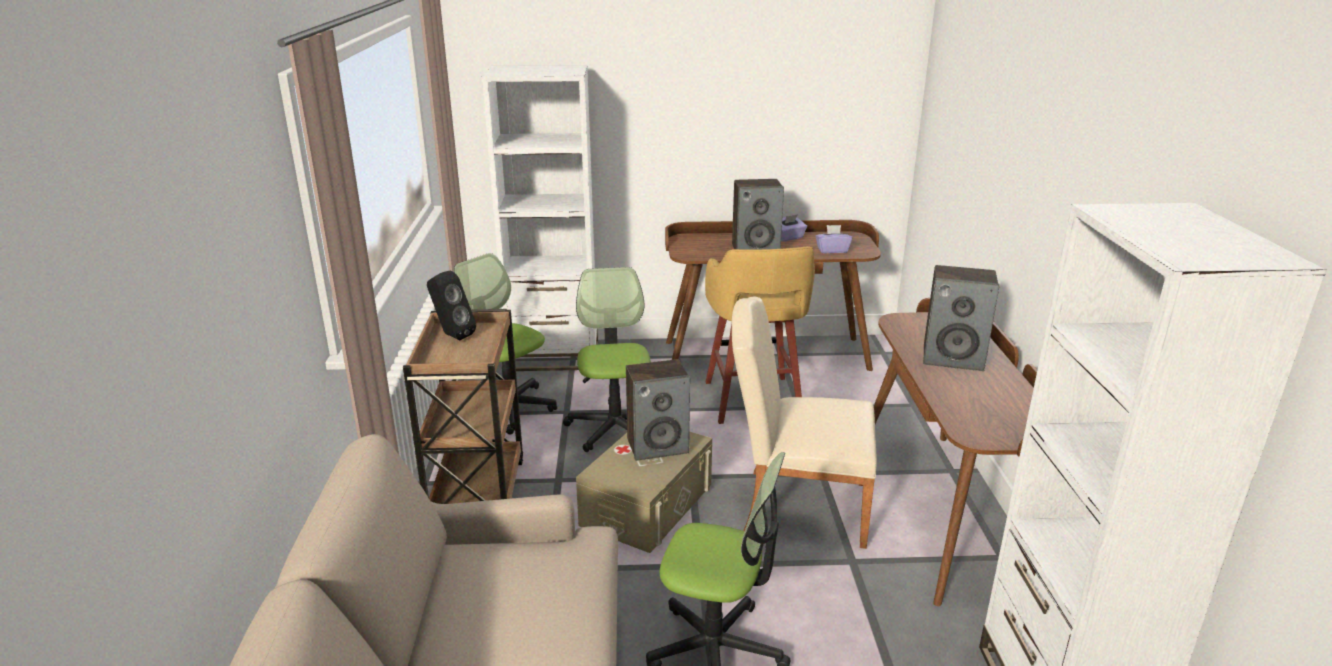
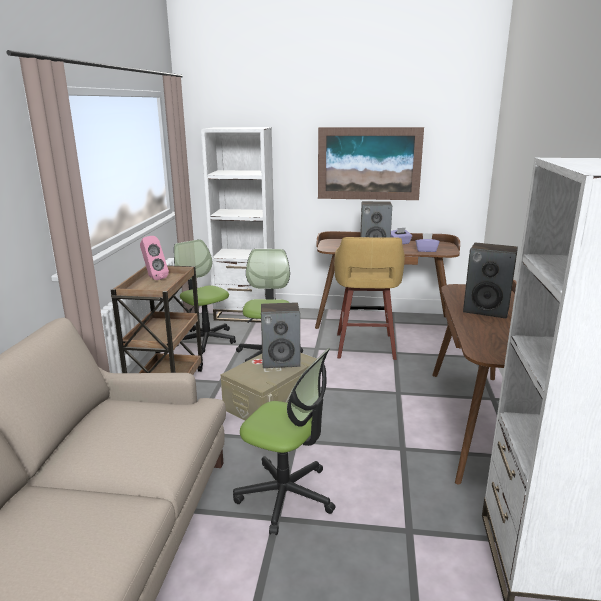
camera: 10 degrees right, 5 degrees down
black speaker [427,271,476,340] -> pink speaker [140,236,169,280]
beige chair [732,297,877,549] -> none
none -> picture [318,127,424,200]

